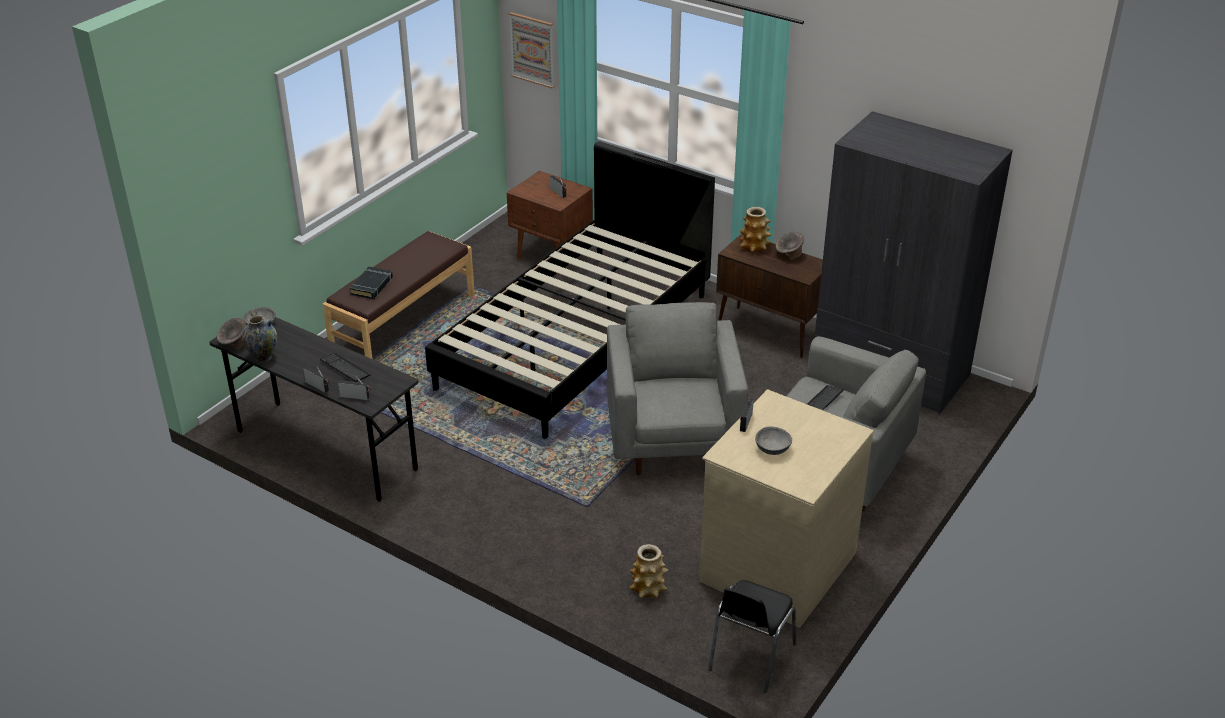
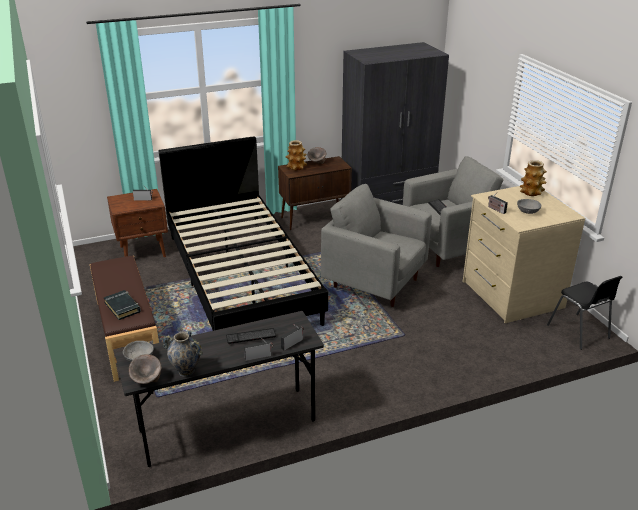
camera: 55 degrees left, 5 degrees down
picture [509,12,554,89] -> none
vase [629,544,668,598] -> vase moved to [520,160,547,196]

